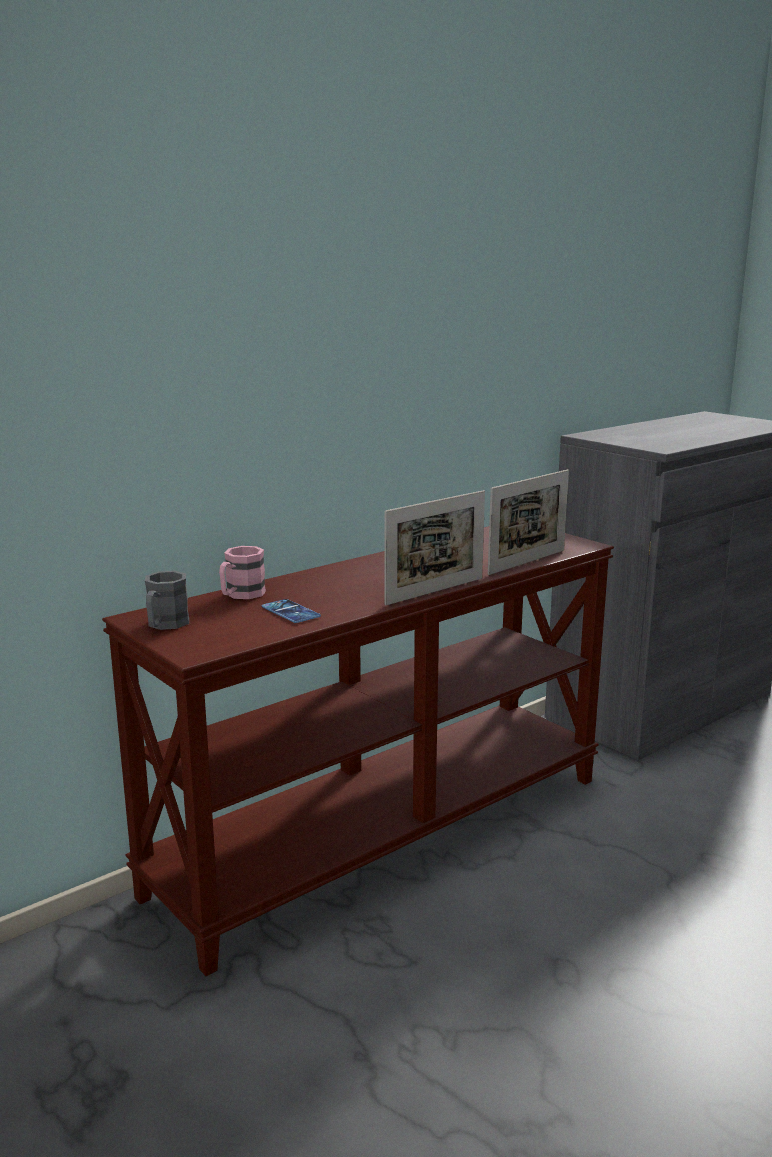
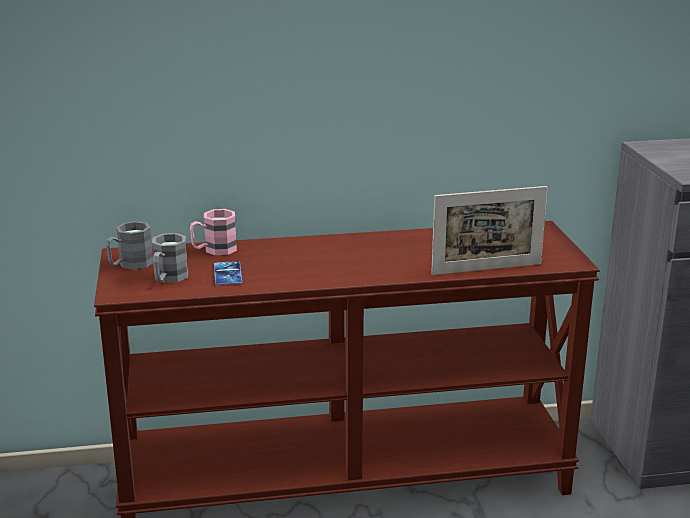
camera: 30 degrees right, 5 degrees up
picture frame [384,490,485,605] -> none
none -> grey mug [152,233,188,283]

